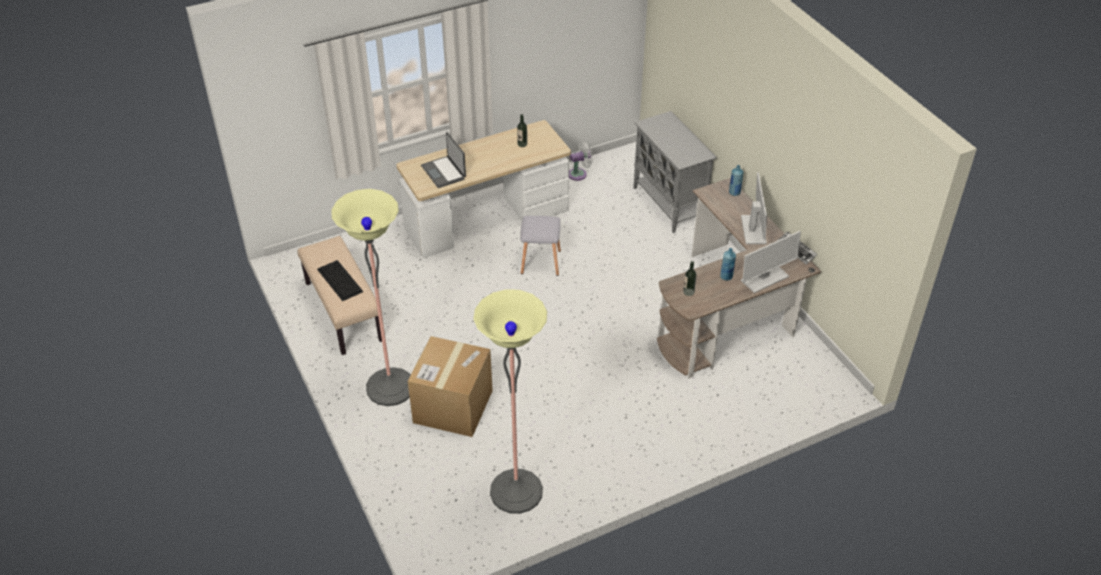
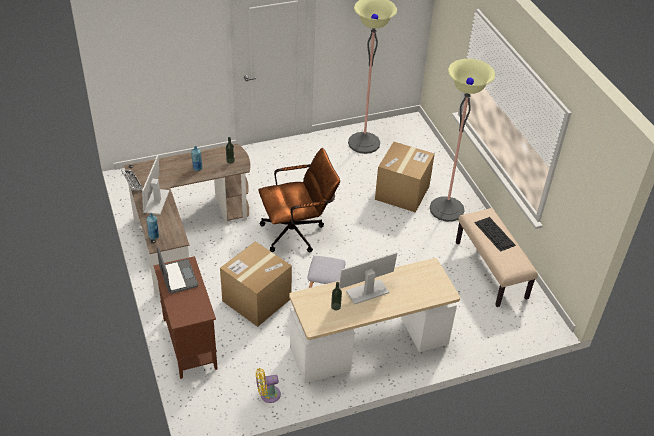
camera: 175 degrees left, 0 degrees up
laptop [421,132,466,188] -> laptop moved to [157,246,198,294]
white fan [569,142,593,181] -> yellow fan [256,368,281,403]
grey cabinet [634,111,717,233] -> brown cabinet [154,256,218,379]
monitor [741,231,801,293] -> monitor moved to [339,252,397,304]
none -> cardboard box [220,241,292,327]
none -> brown office chair [258,148,340,252]

